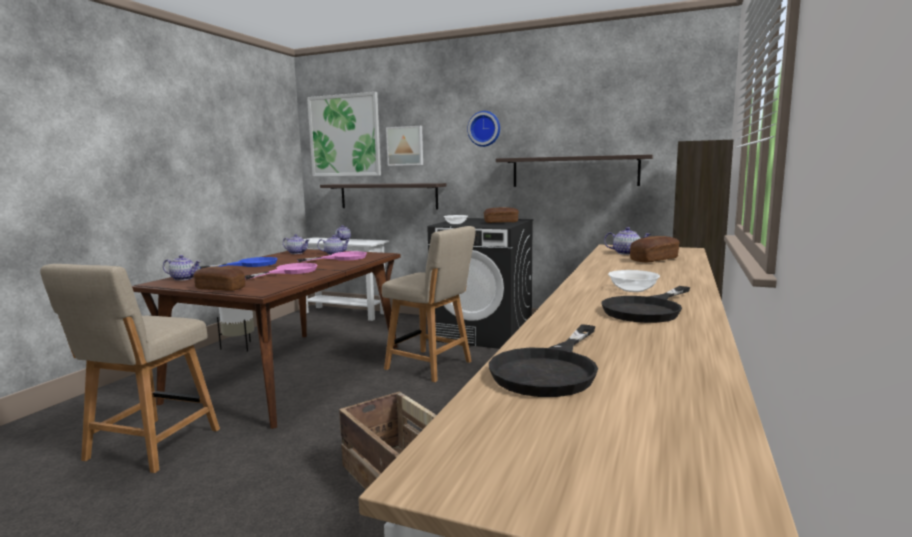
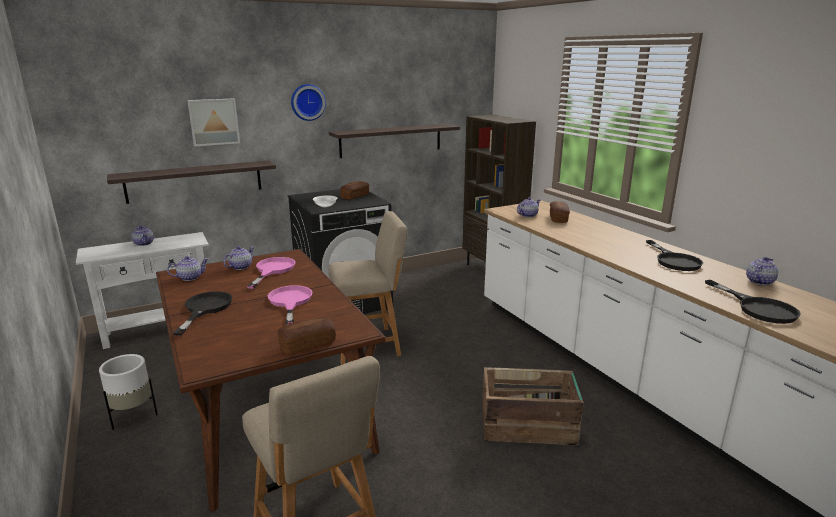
camera: 50 degrees left, 10 degrees up
teapot [163,255,201,281] -> teapot moved to [746,257,778,285]
blue frying pan [199,257,277,269] -> black frying pan [173,291,233,335]
picture [307,92,381,176] -> none
bowl [608,270,660,292] -> none

